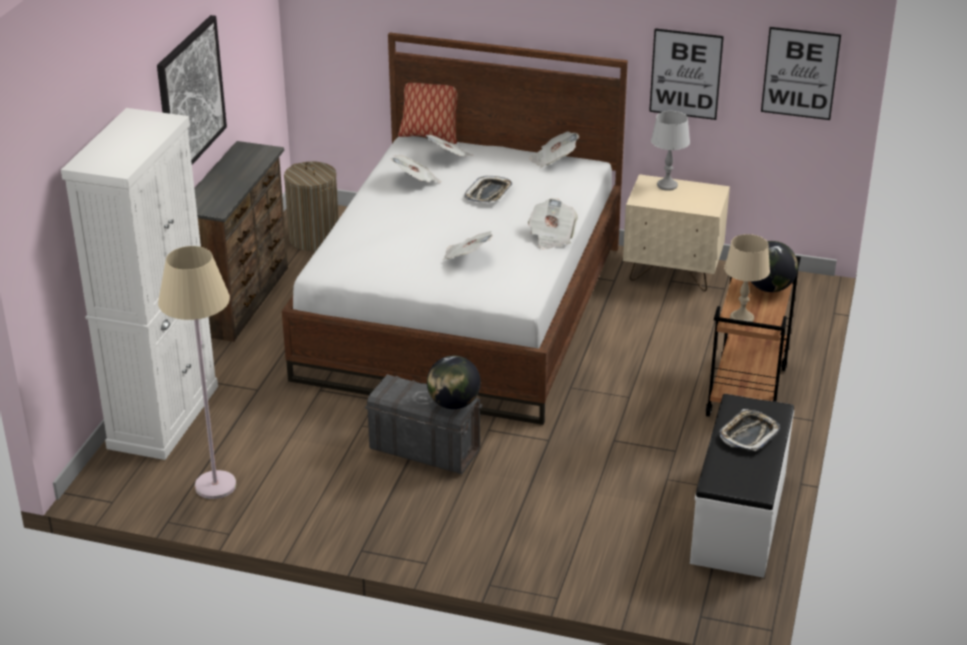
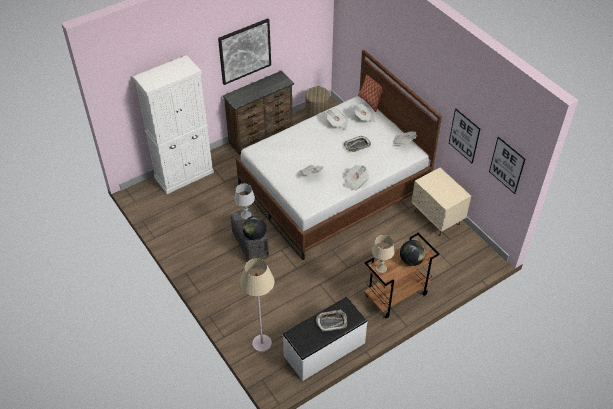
camera: 40 degrees right, 15 degrees up
beige floor lamp [158,246,236,499] -> beige floor lamp moved to [240,258,274,352]
grey table lamp [651,111,690,191] -> grey table lamp moved to [234,184,255,220]

